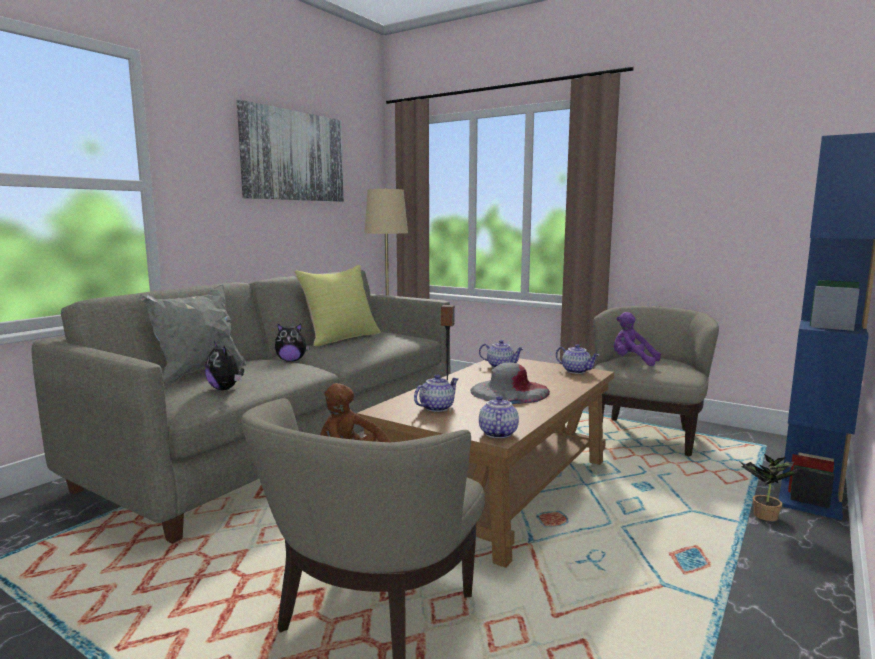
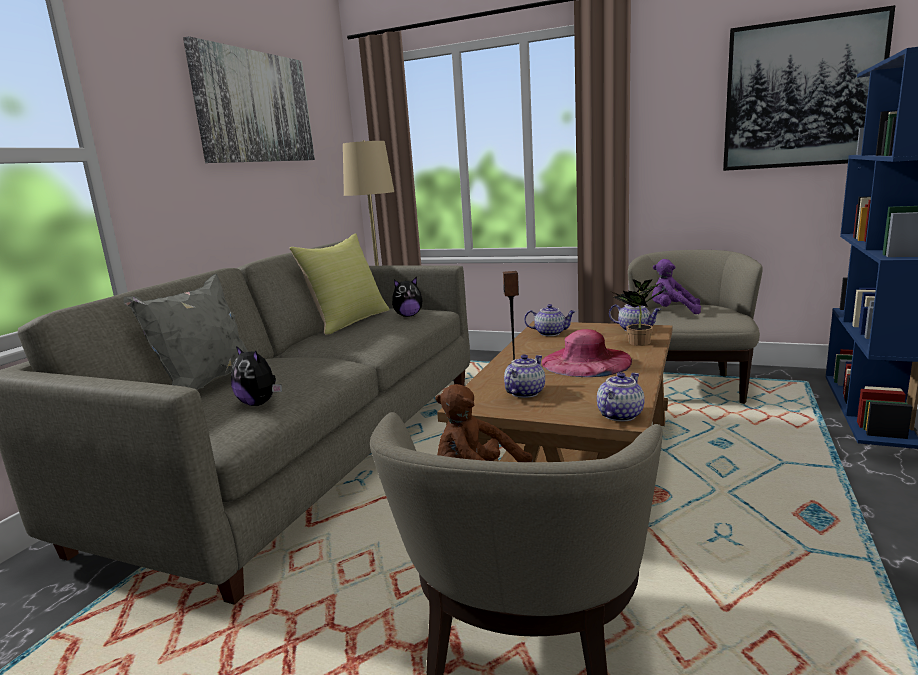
camera: 10 degrees left, 5 degrees up
plush toy [275,323,310,362] -> plush toy moved to [392,277,423,317]
grey hat [470,362,550,404] -> pink hat [541,329,632,377]
teapot [479,396,519,438] -> teapot turned 45 degrees clockwise [597,372,645,422]
potted plant [738,454,800,521] -> potted plant moved to [611,279,664,346]
none -> picture [723,5,895,171]

